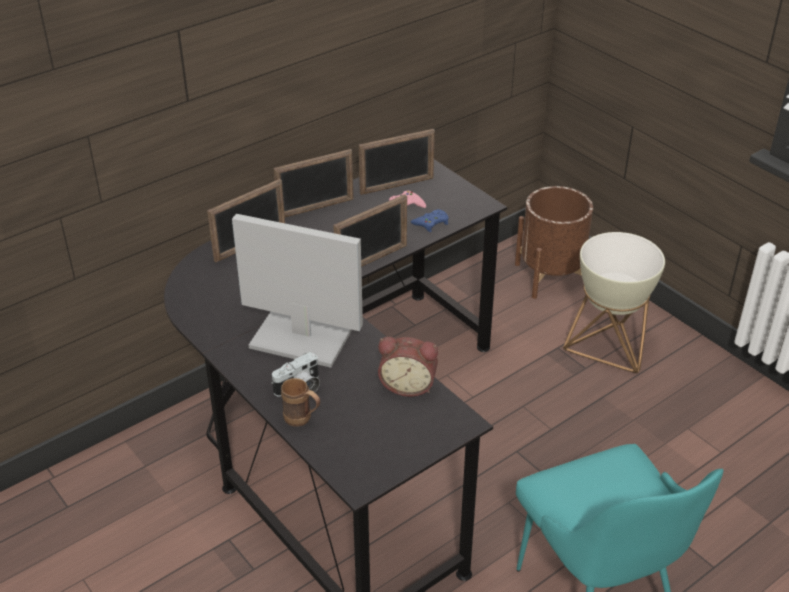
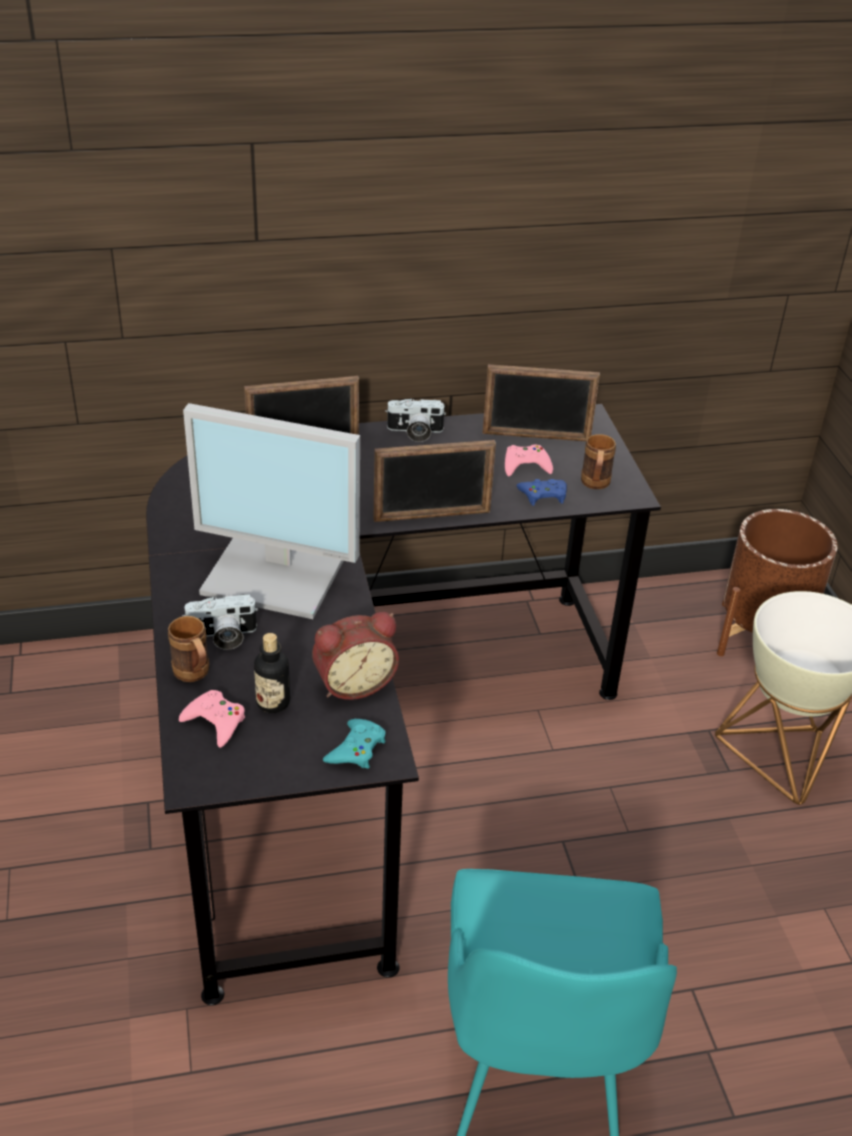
camera: 25 degrees right, 0 degrees up
monitor [232,214,363,368] -> monitor turned 150 degrees clockwise [183,403,360,619]
picture frame [273,149,353,217] -> camera [385,399,446,442]
alarm clock [378,337,438,397] -> alarm clock turned 60 degrees counterclockwise [312,612,399,700]
none -> pink game controller [179,690,245,748]
none -> bottle [254,633,290,713]
none -> turquoise game controller [323,719,386,769]
none -> brown mug [581,434,616,489]

